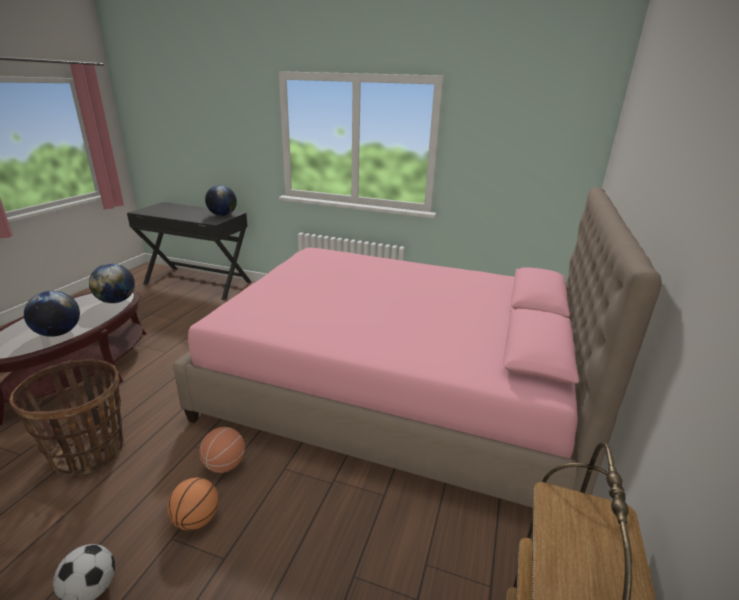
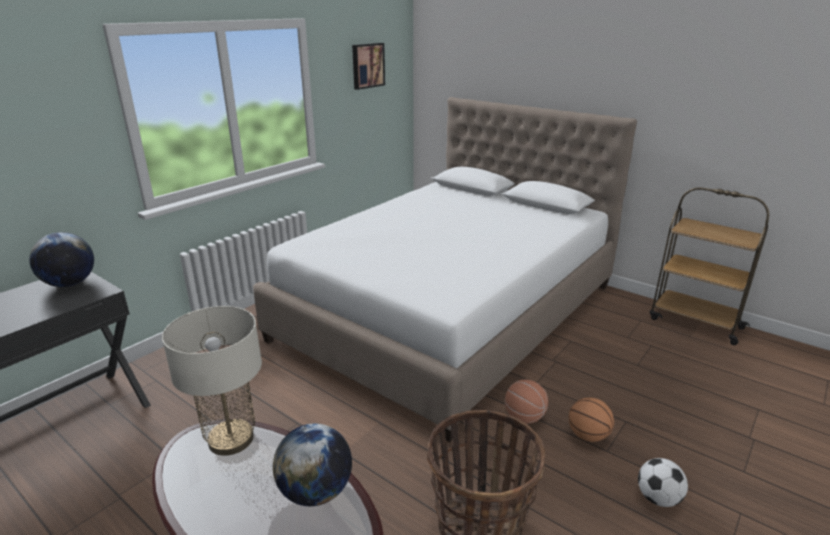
camera: 70 degrees left, 0 degrees up
globe [89,263,135,303] -> table lamp [162,306,262,456]
pink bed [173,187,662,508] -> white bed [253,97,637,442]
none -> picture [352,43,385,90]

